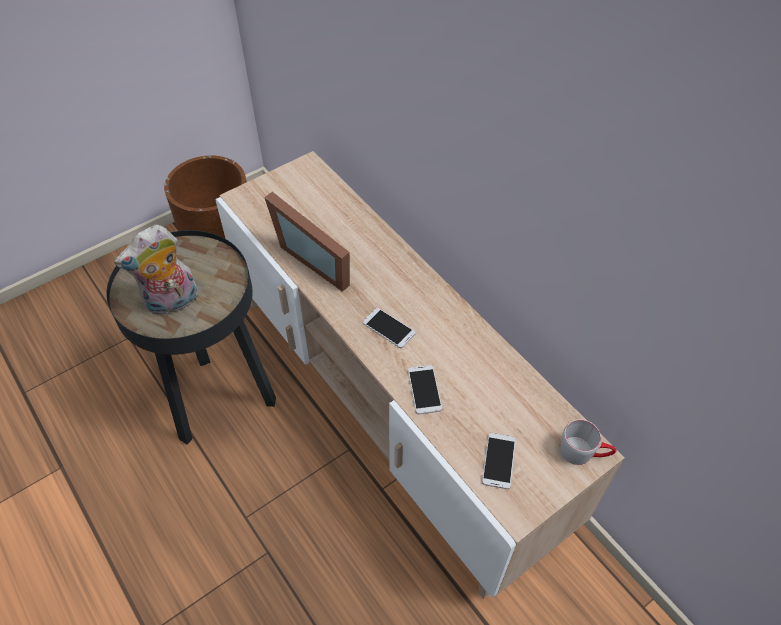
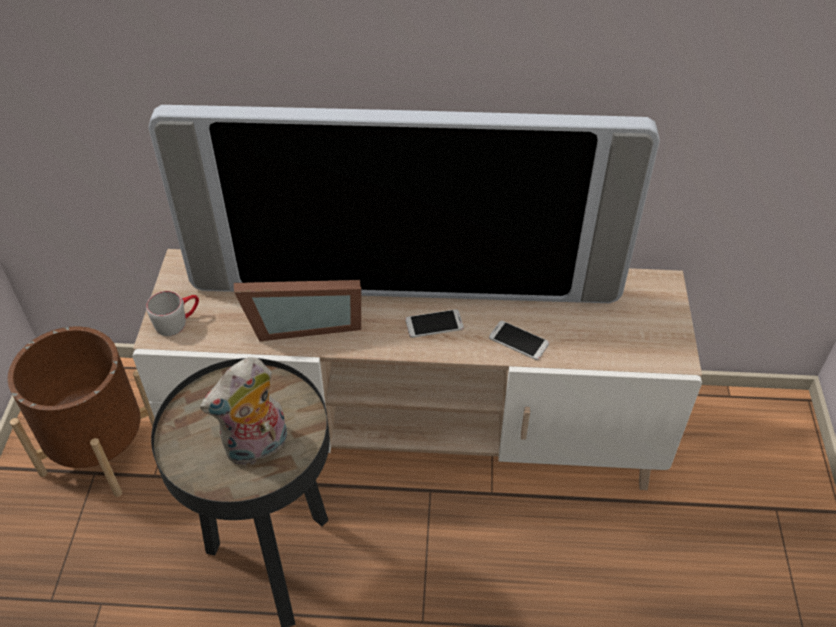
camera: 50 degrees left, 5 degrees down
plush toy [114,225,198,316] -> plush toy turned 45 degrees clockwise [200,357,287,465]
phone [482,433,516,489] -> none
grey mug [560,419,617,465] -> grey mug moved to [146,291,199,336]
none -> television [148,105,660,303]

